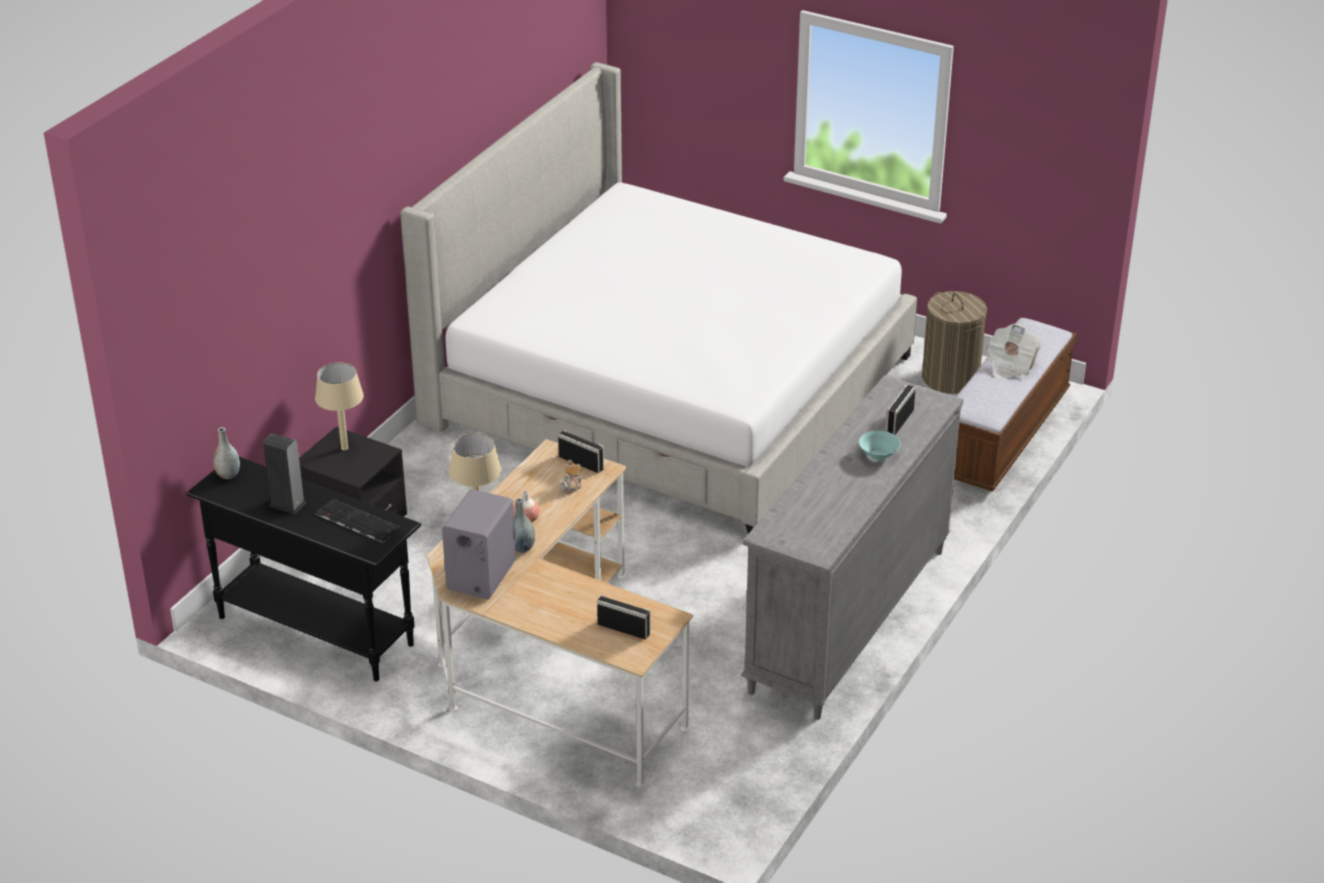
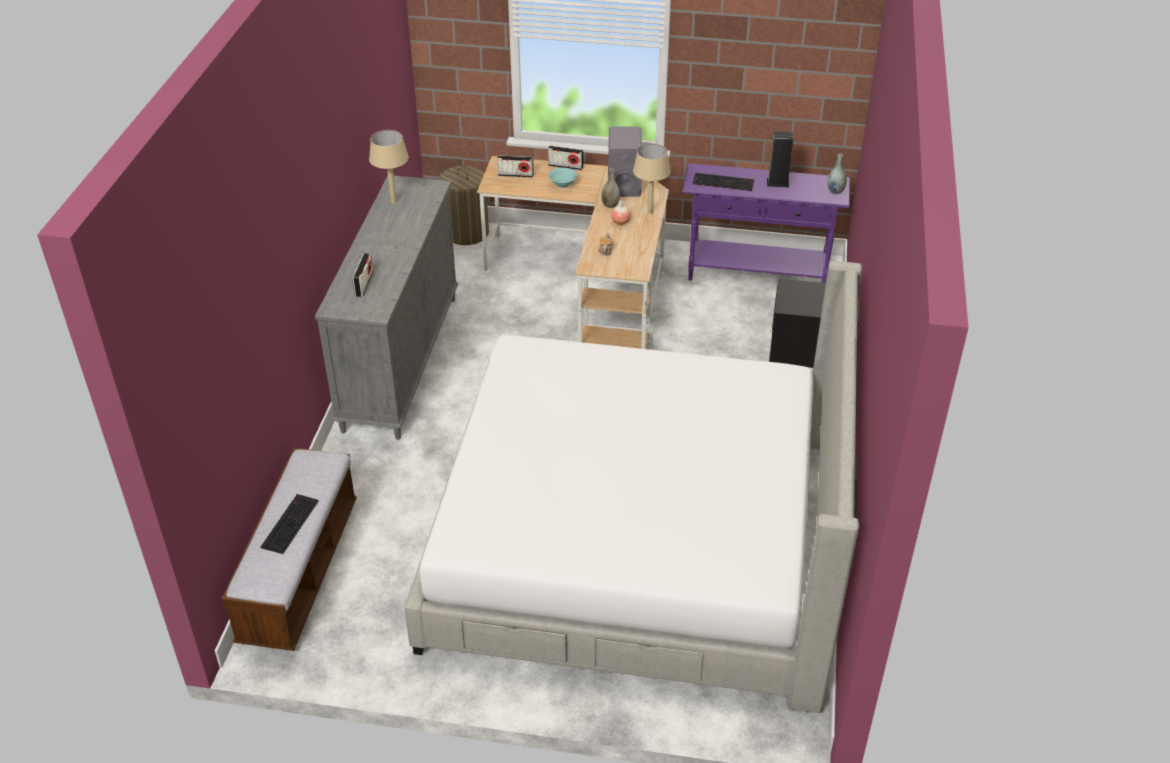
camera: 160 degrees right, 5 degrees up
black console table [186,457,421,681] -> purple console table [682,163,850,283]
beige table lamp [315,363,364,450] -> beige table lamp moved to [369,130,409,204]
radio [558,430,604,473] -> radio moved to [548,146,583,170]
turquoise bowl [859,431,901,461] -> turquoise bowl moved to [548,168,577,188]
laundry basket [922,291,987,394] -> laundry basket moved to [440,165,489,245]
newspaper [987,324,1041,378] -> keyboard [261,494,319,554]

